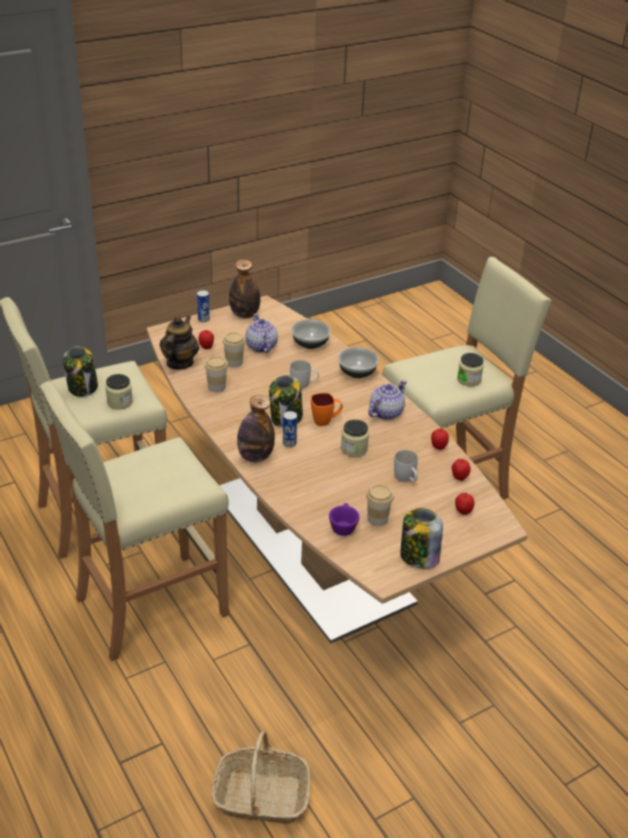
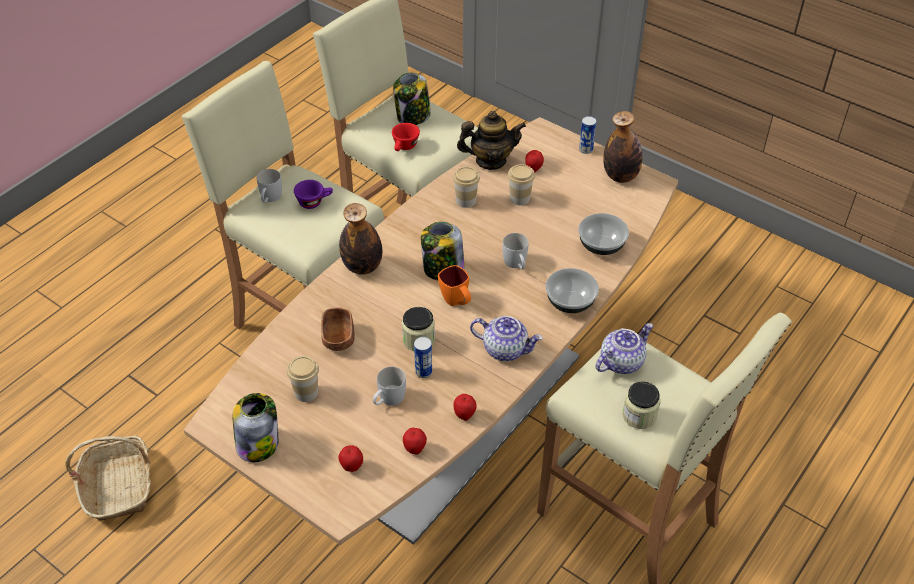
camera: 70 degrees right, 10 degrees up
jar [105,374,133,410] -> red cup [392,123,420,151]
teapot [246,314,278,353] -> teapot moved to [595,323,653,374]
can [283,411,297,448] -> can moved to [414,337,432,378]
purple cup [329,503,360,536] -> purple cup moved to [294,180,333,209]
none -> white mug [257,169,282,203]
none -> brown bowl [321,308,355,351]

